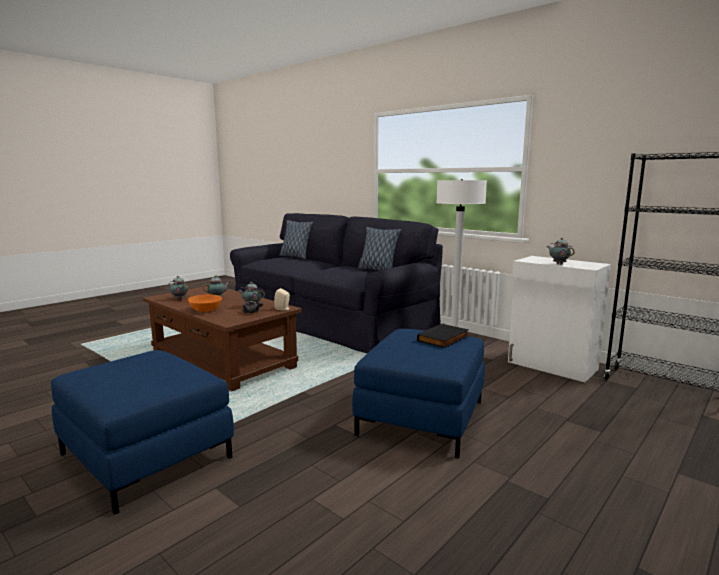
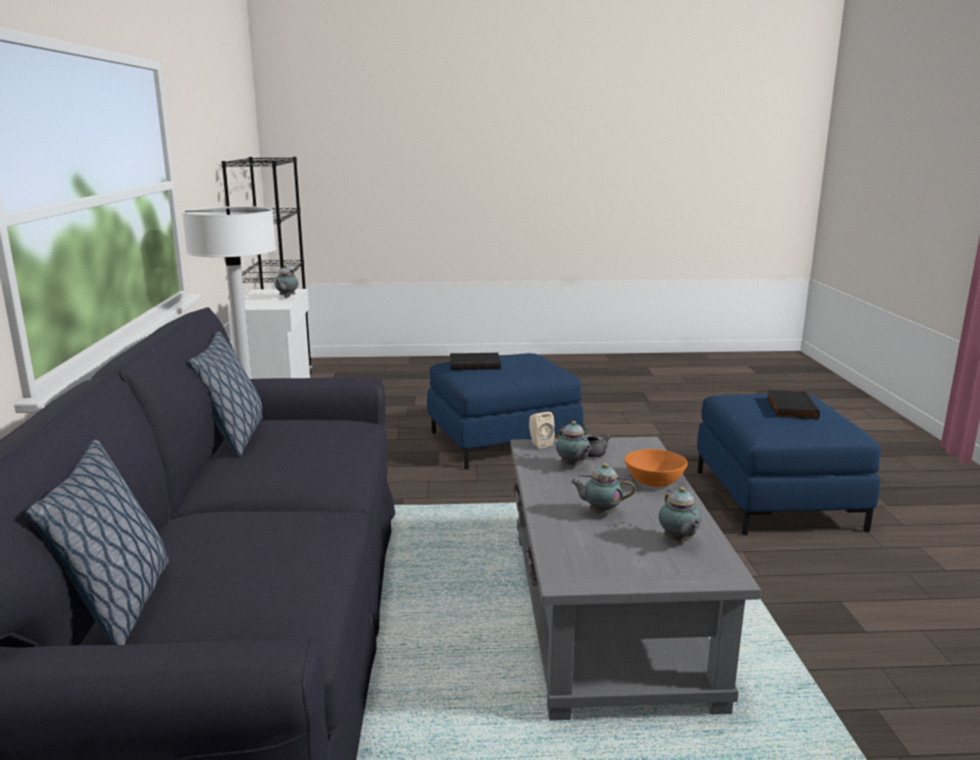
camera: 135 degrees left, 5 degrees up
brown coffee table [143,286,302,391] -> grey coffee table [511,437,761,721]
none -> black book [766,390,820,420]

